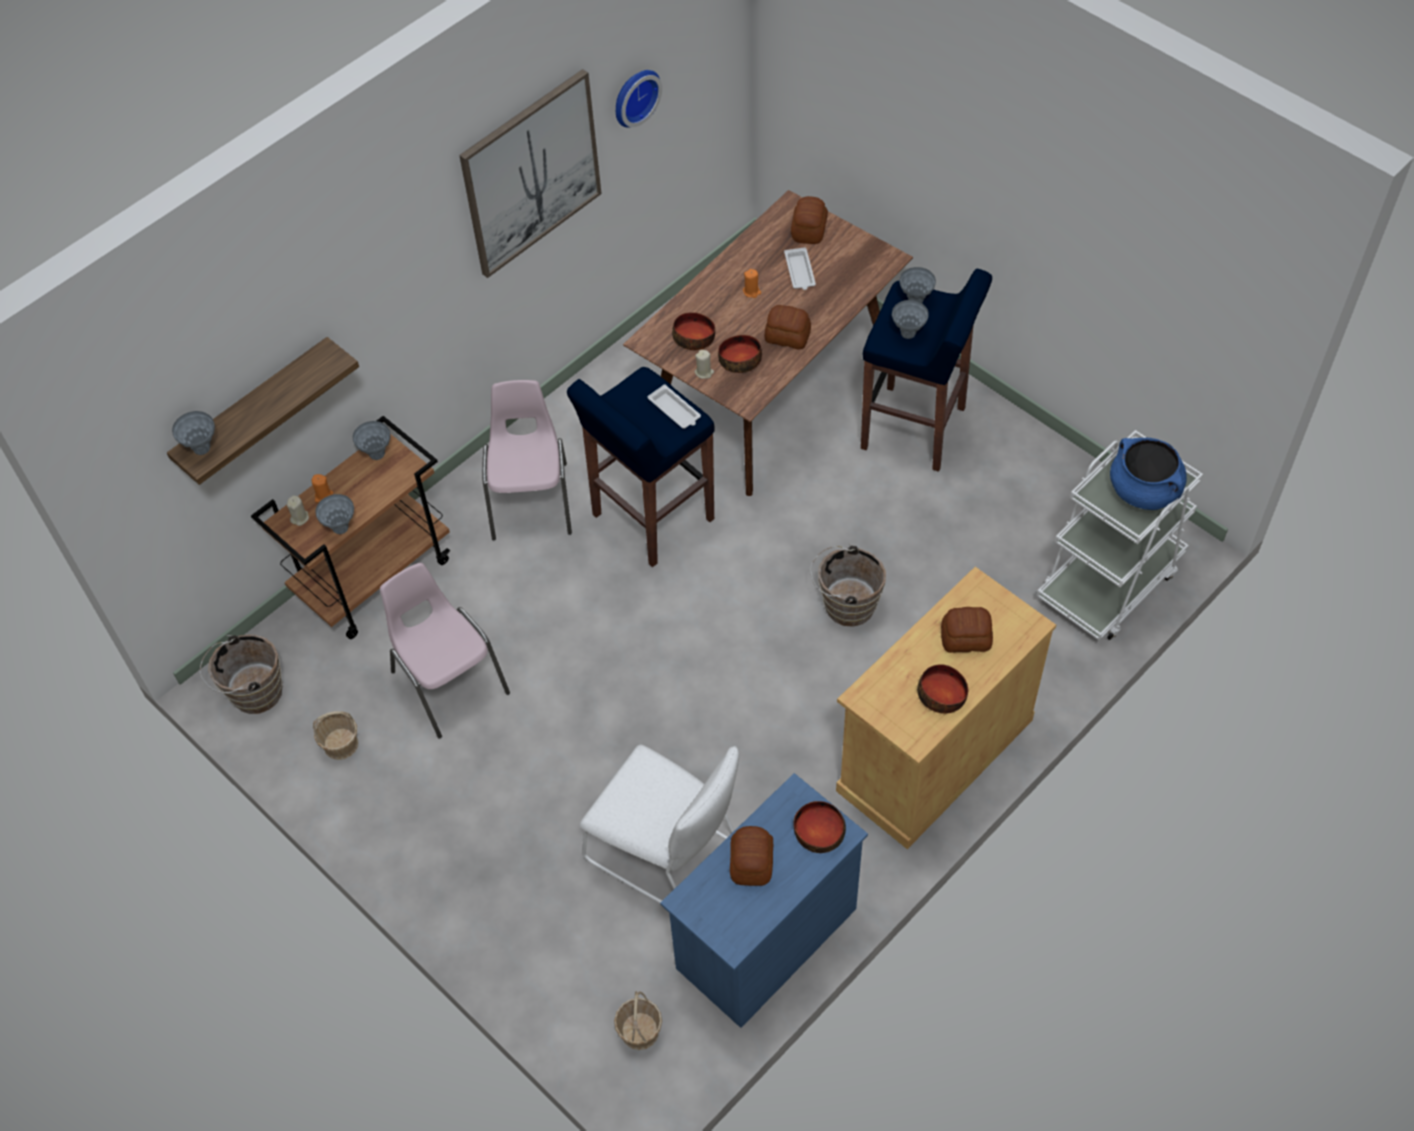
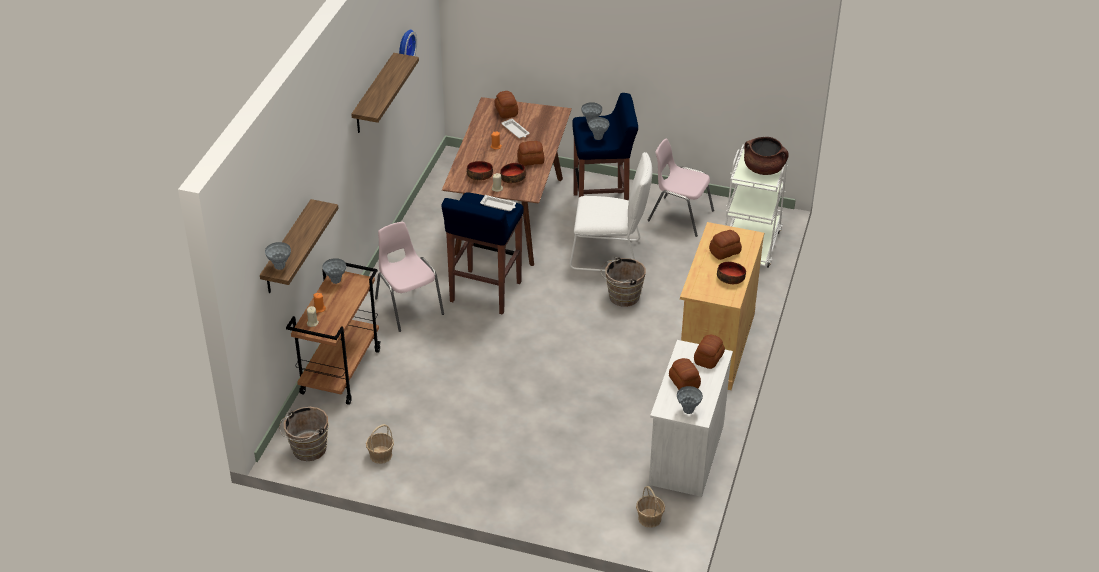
camera: 30 degrees left, 15 degrees down
grey vase [315,494,354,534] -> grey vase moved to [677,386,703,414]
pink chair [380,562,510,739] -> pink chair moved to [647,139,714,237]
picture [459,69,602,278] -> shelf [351,53,419,133]
white chair [580,744,739,903] -> white chair moved to [570,152,652,271]
blue dresser [660,773,868,1028] -> white dresser [649,340,733,497]
bowl [794,801,846,853] -> bread [694,335,725,369]
blue cooking pot [1110,438,1187,510] -> brown cooking pot [744,137,789,175]

